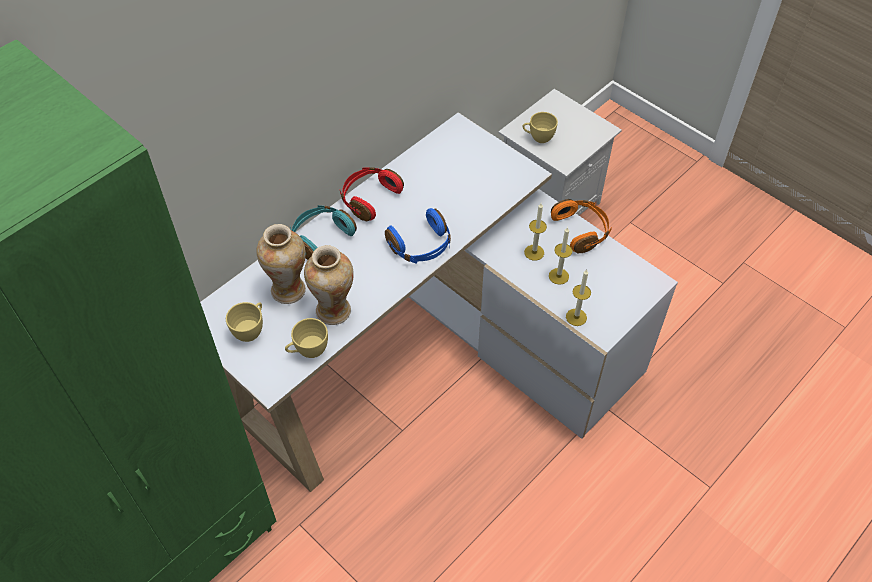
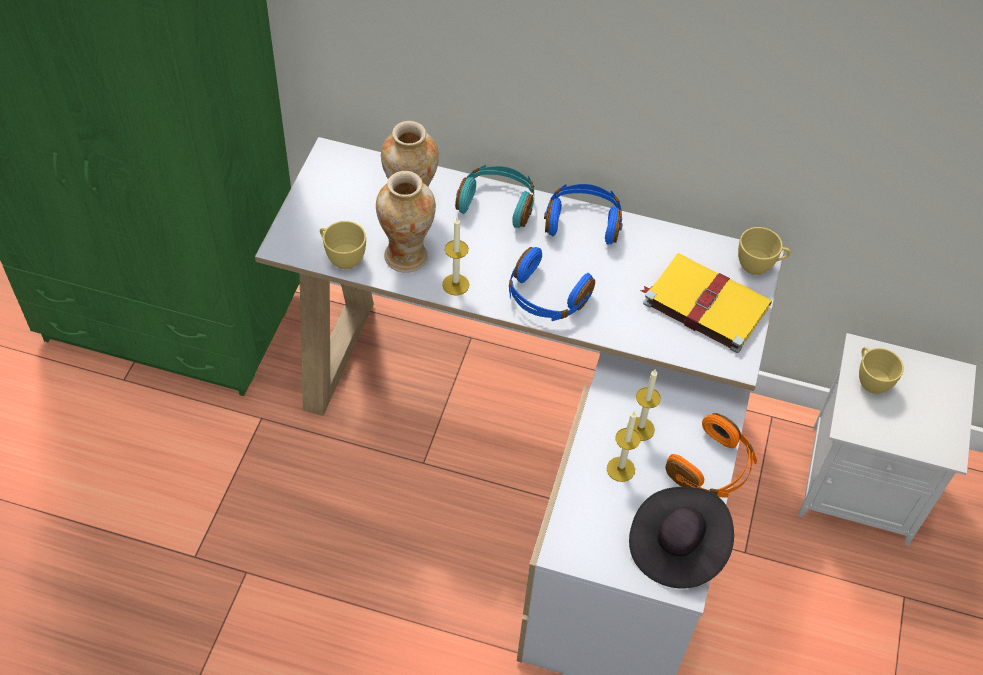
camera: 60 degrees right, 0 degrees up
yellow cup [226,302,263,342] -> yellow cup moved to [738,227,791,275]
red headphones [340,167,404,221] -> blue headphones [544,184,623,244]
candle [566,270,591,326] -> candle moved to [442,217,469,296]
none -> black hat [629,487,734,589]
none -> yellow book [640,253,772,353]

